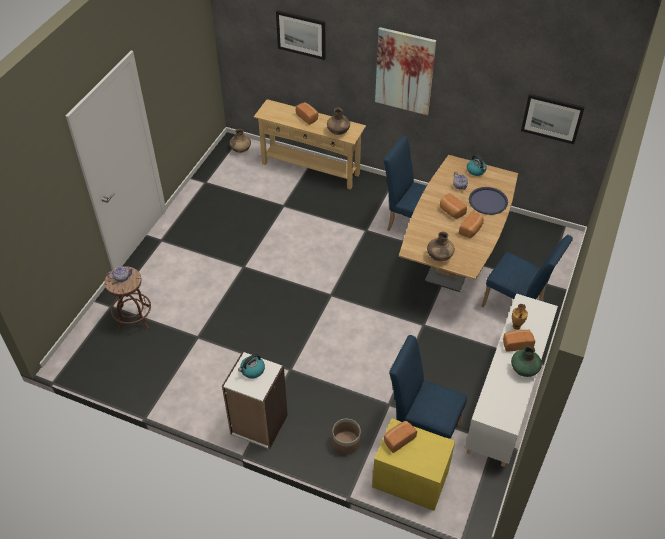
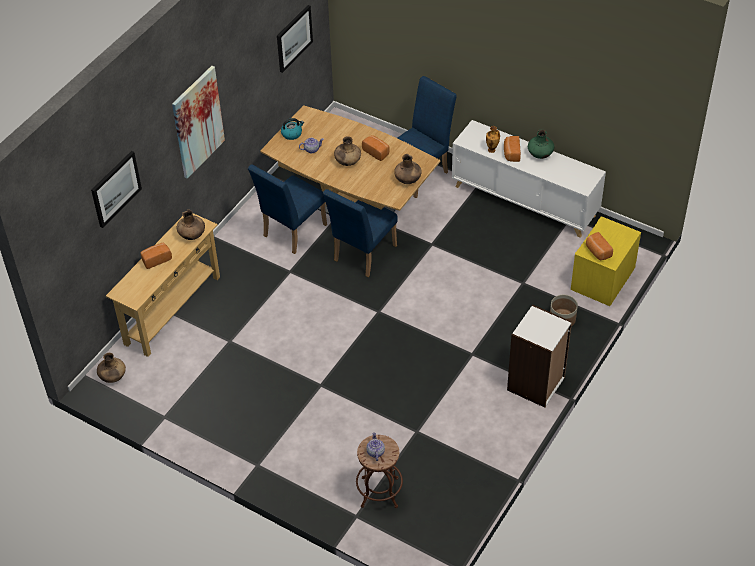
camera: 80 degrees left, 0 degrees up
kettle [238,354,265,379] -> none
blue chair [389,335,467,439] -> blue chair moved to [323,189,398,277]
bread [440,193,467,219] -> brown vase [334,136,361,166]
blue tray [469,187,508,215] -> none

